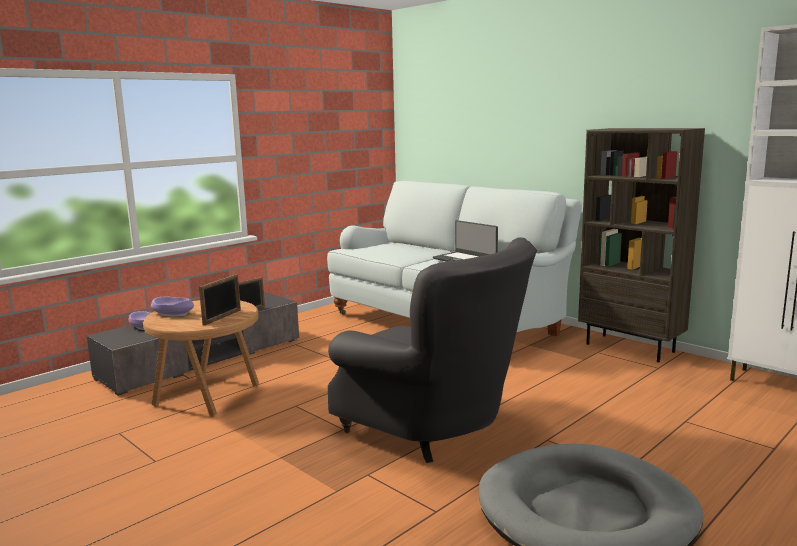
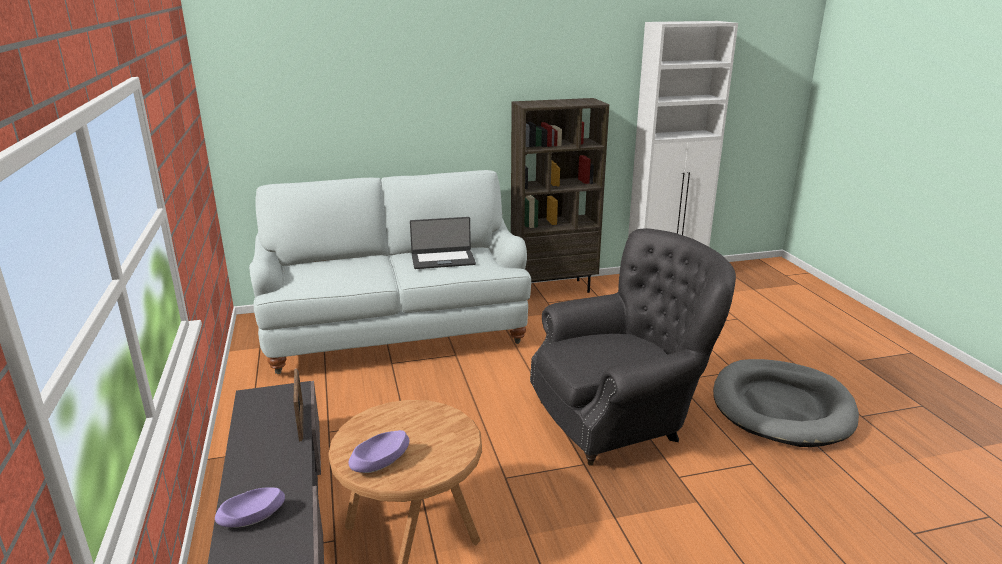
camera: 60 degrees left, 10 degrees up
picture frame [199,274,241,326] -> none

